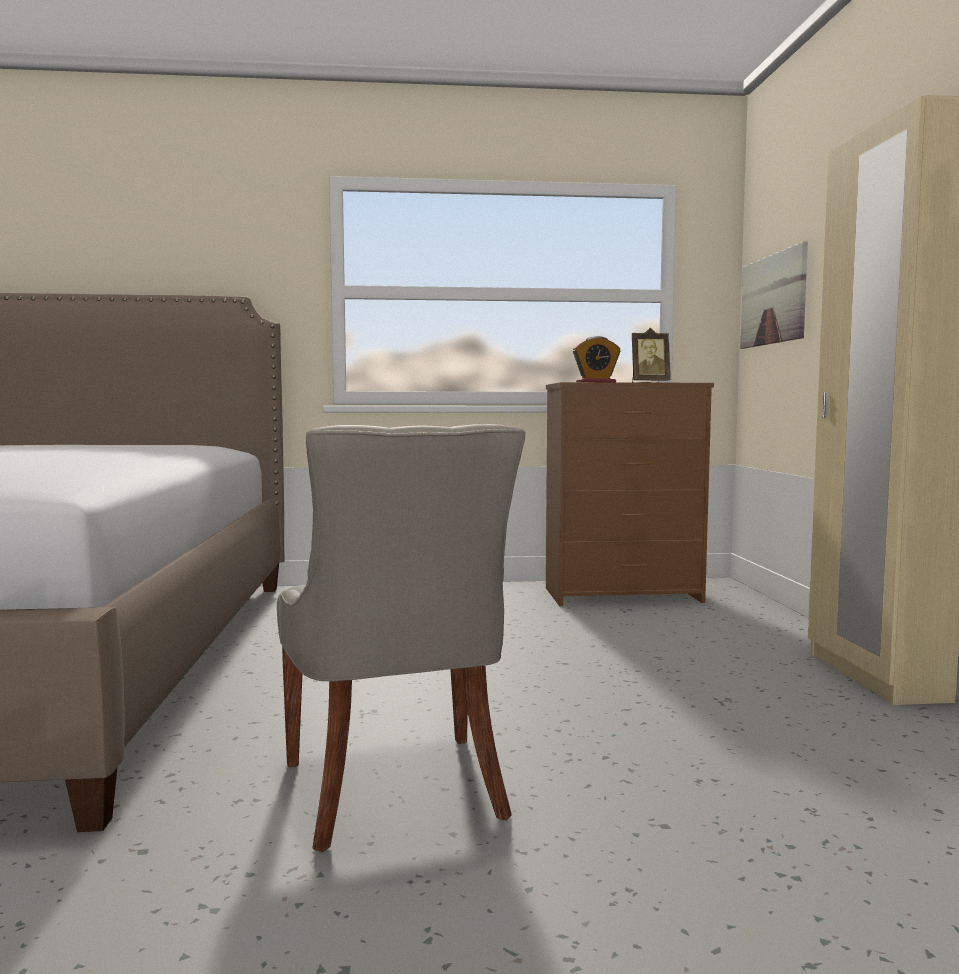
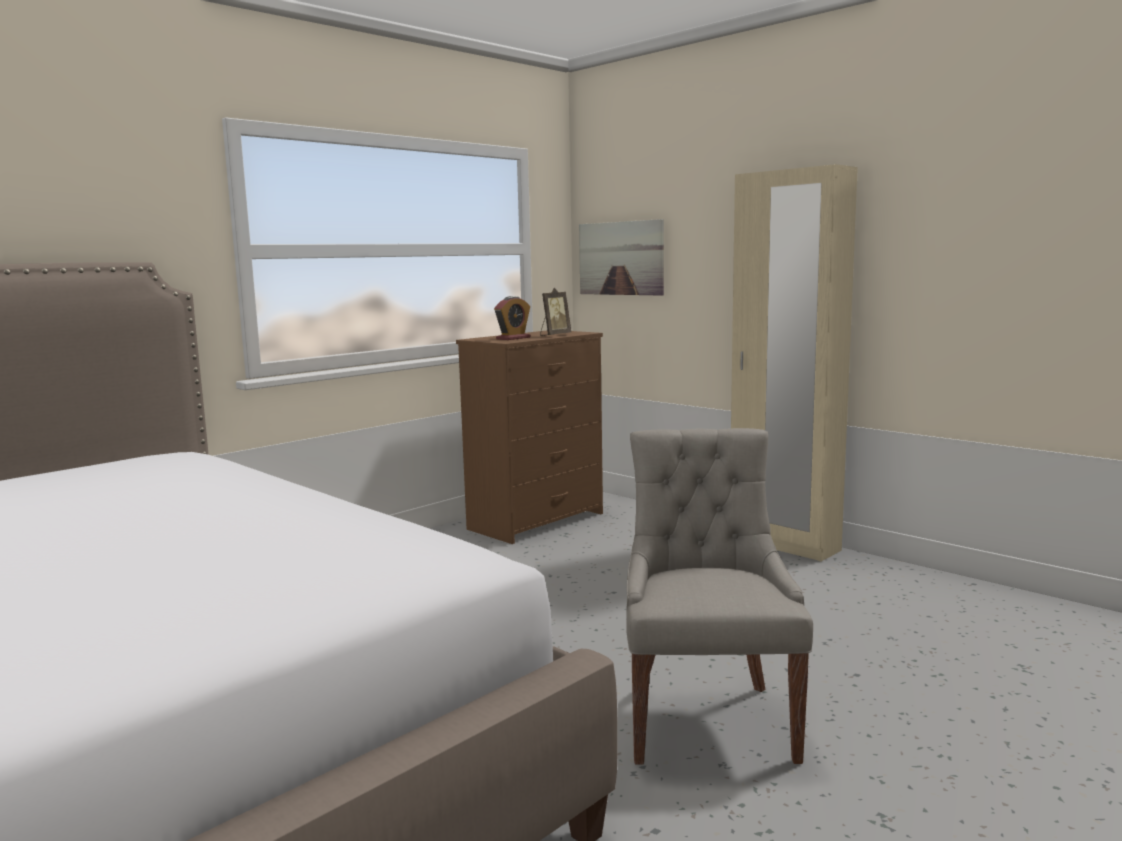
camera: 40 degrees left, 5 degrees up
grey chair [277,424,525,852] -> grey chair turned 120 degrees counterclockwise [626,428,813,764]

